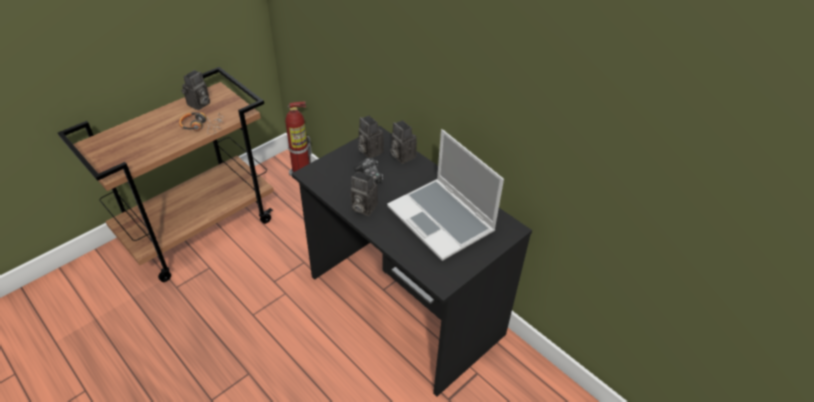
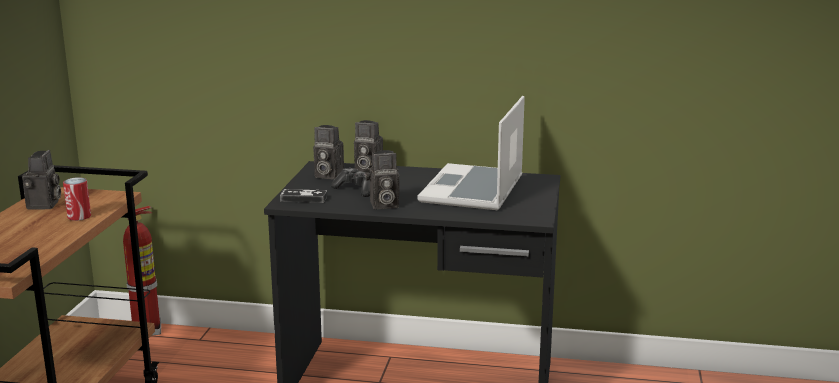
camera: 35 degrees left, 25 degrees down
headphones [179,112,224,135] -> can [63,177,91,221]
laptop [387,129,504,261] -> laptop turned 90 degrees clockwise [418,96,525,210]
none -> game controller [280,189,327,203]

